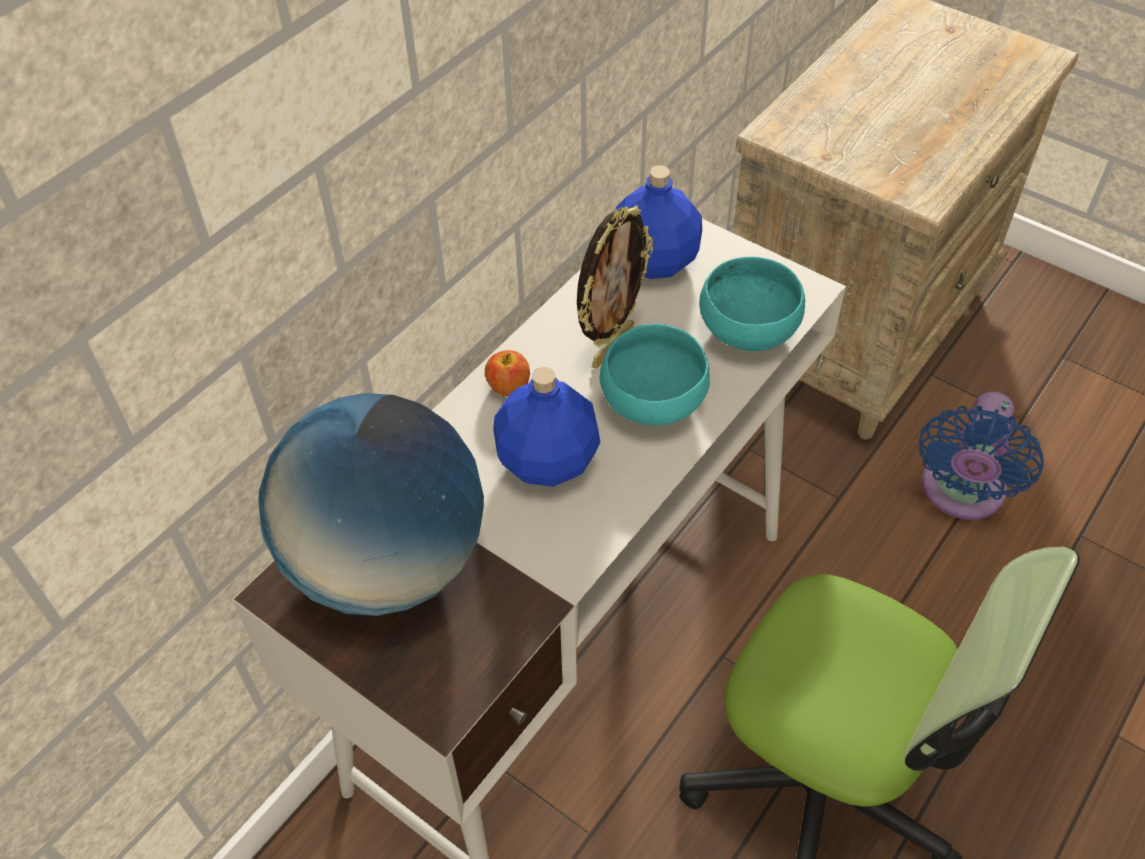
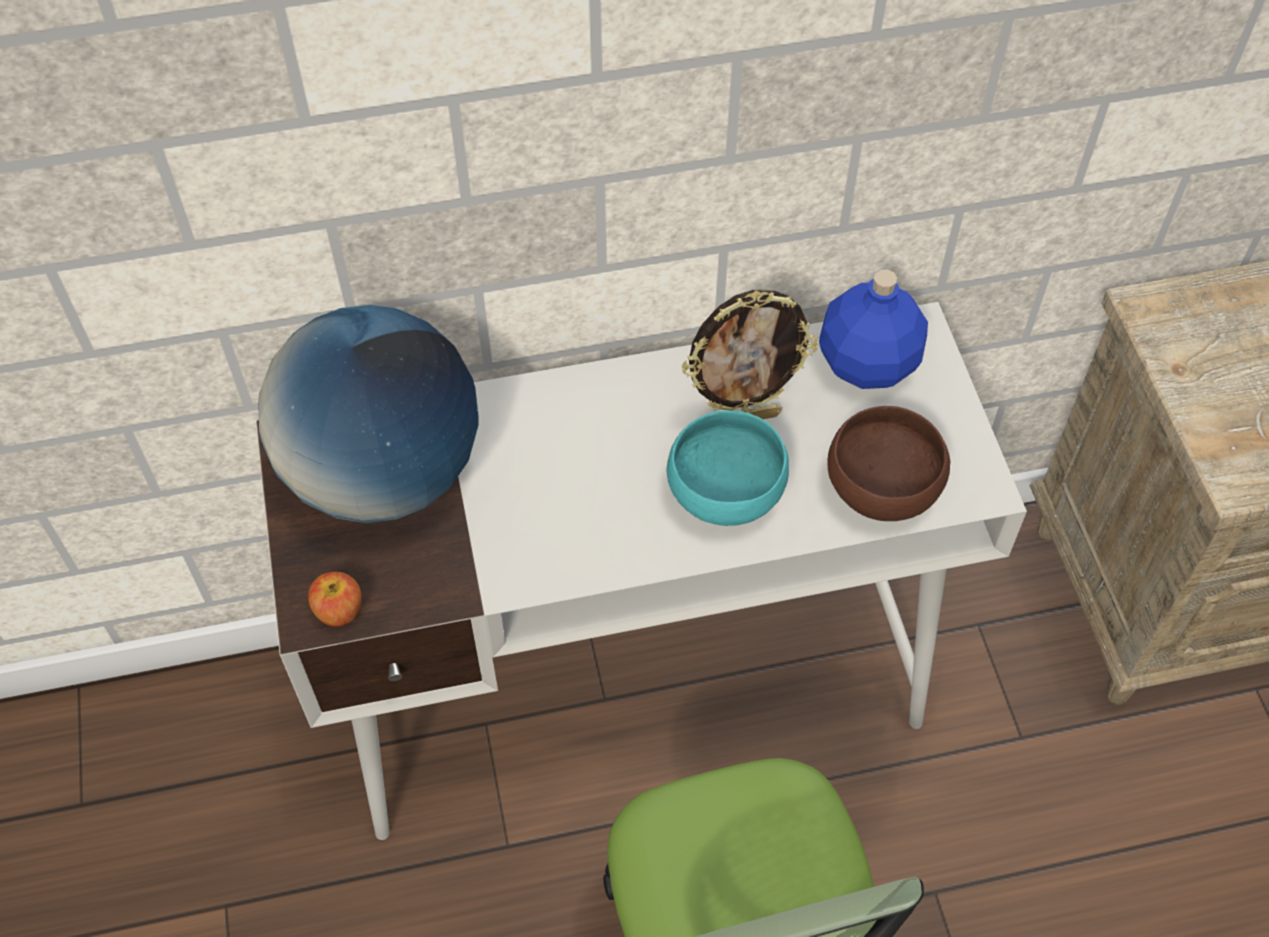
camera: 40 degrees right, 5 degrees up
apple [485,350,530,396] -> apple moved to [308,572,361,626]
blue bottle [493,367,600,487] -> none
turquoise bowl [699,257,805,351] -> brown bowl [827,406,950,521]
blue fan [919,392,1044,520] -> none

